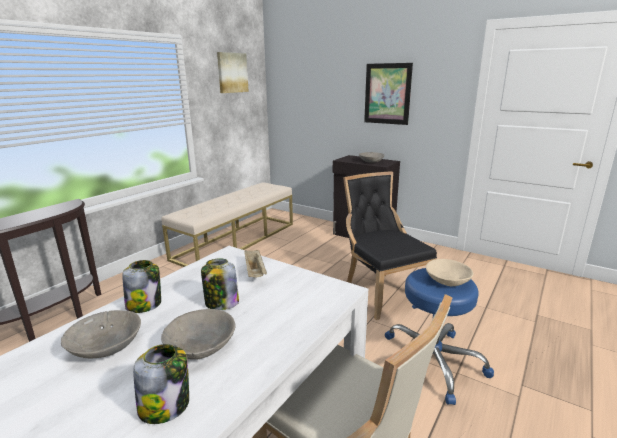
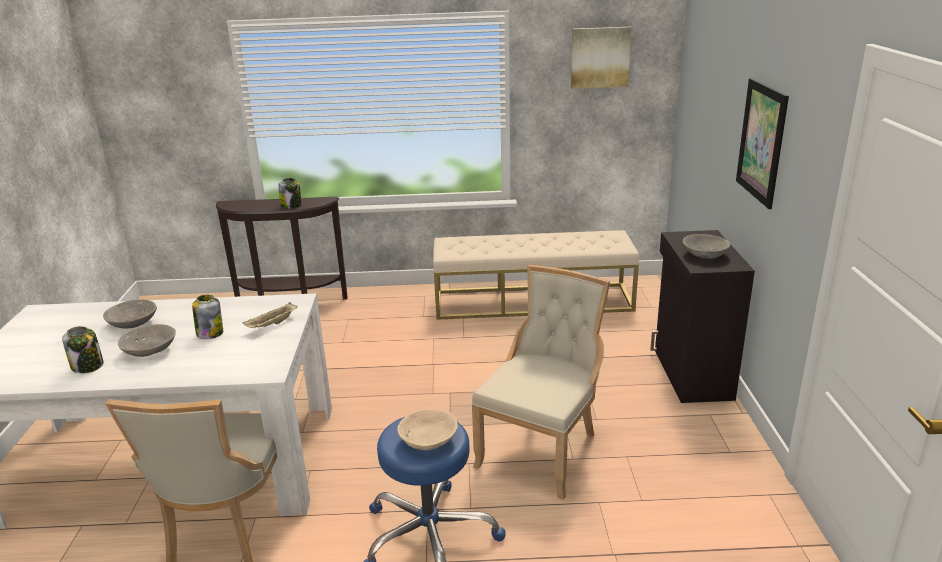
camera: 55 degrees right, 5 degrees up
jar [122,260,161,313] -> jar moved to [279,178,302,209]
black chair [343,172,437,320] -> beige chair [472,265,610,500]

